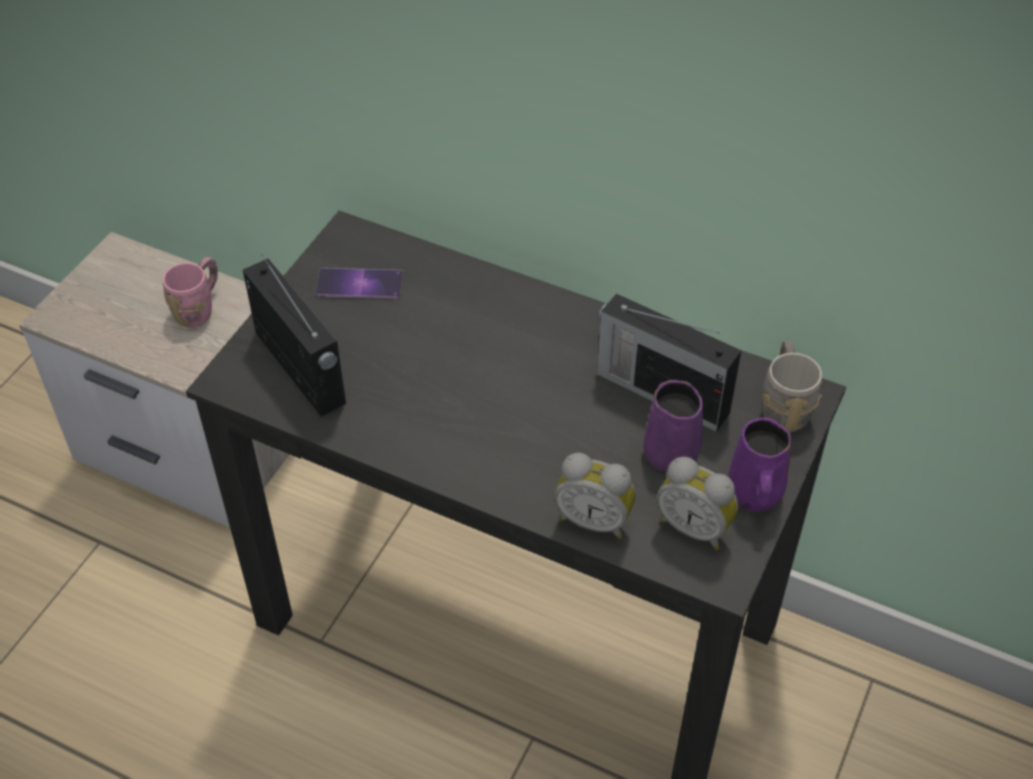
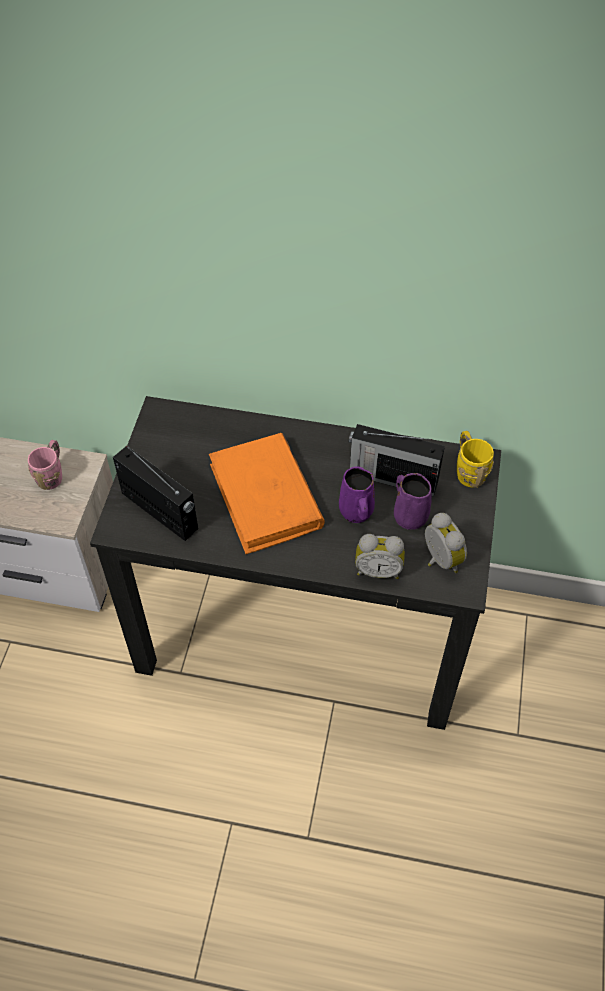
camera: 15 degrees left, 5 degrees up
phone [316,268,403,299] -> none
alarm clock [657,457,738,550] -> alarm clock turned 135 degrees counterclockwise [425,513,467,573]
purple mug [728,418,792,511] -> purple mug moved to [339,466,375,523]
grey mug [762,341,822,432] -> yellow mug [457,431,494,488]
none -> orange book [209,433,325,554]

